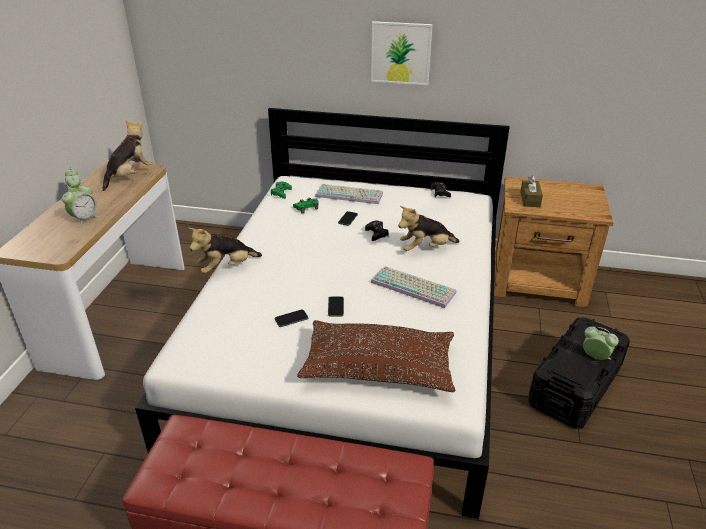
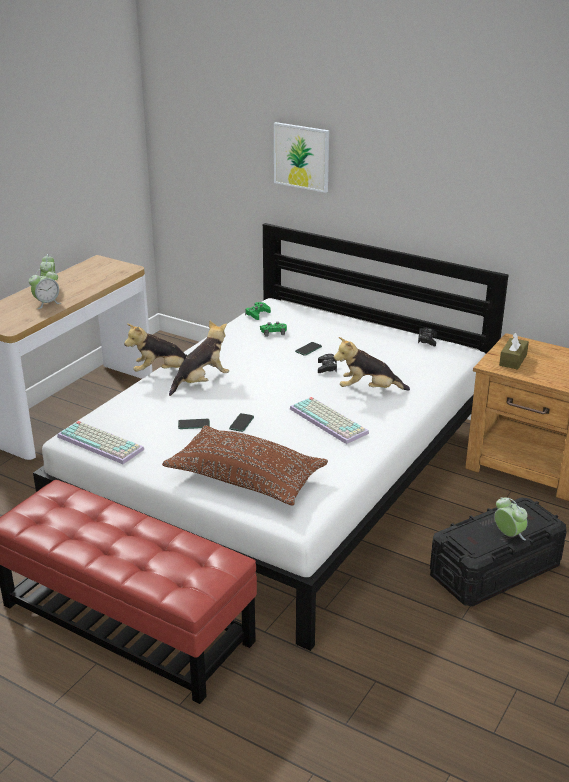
camera: 20 degrees right, 5 degrees down
plush toy [103,120,152,191] -> plush toy moved to [169,320,229,396]
keyboard [315,184,383,204] -> keyboard moved to [57,421,144,464]
picture [371,21,433,85] -> picture moved to [274,122,329,193]

